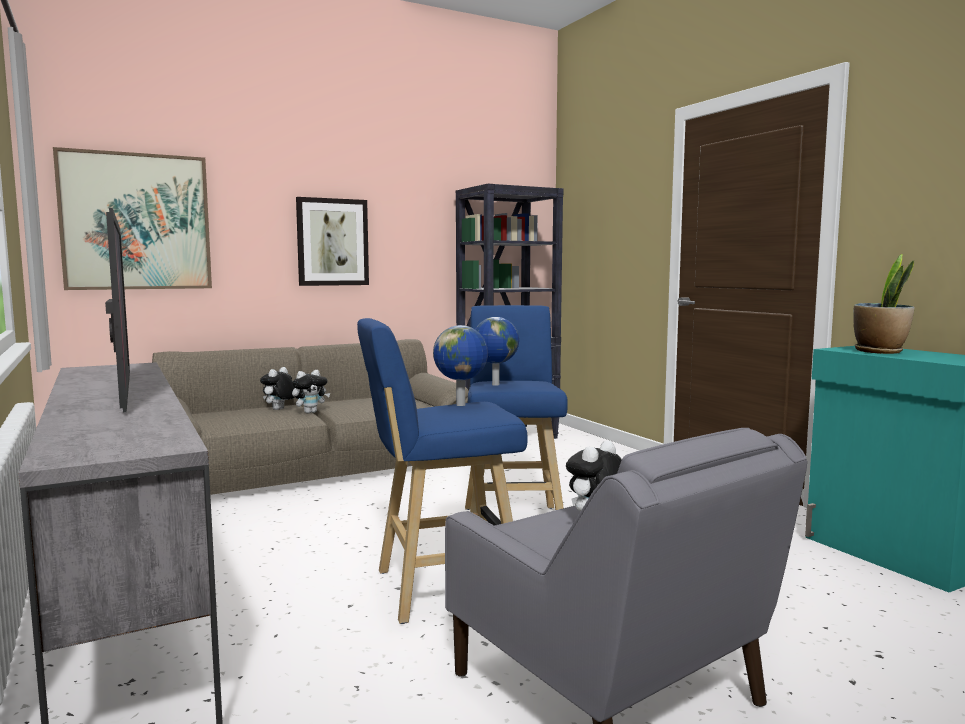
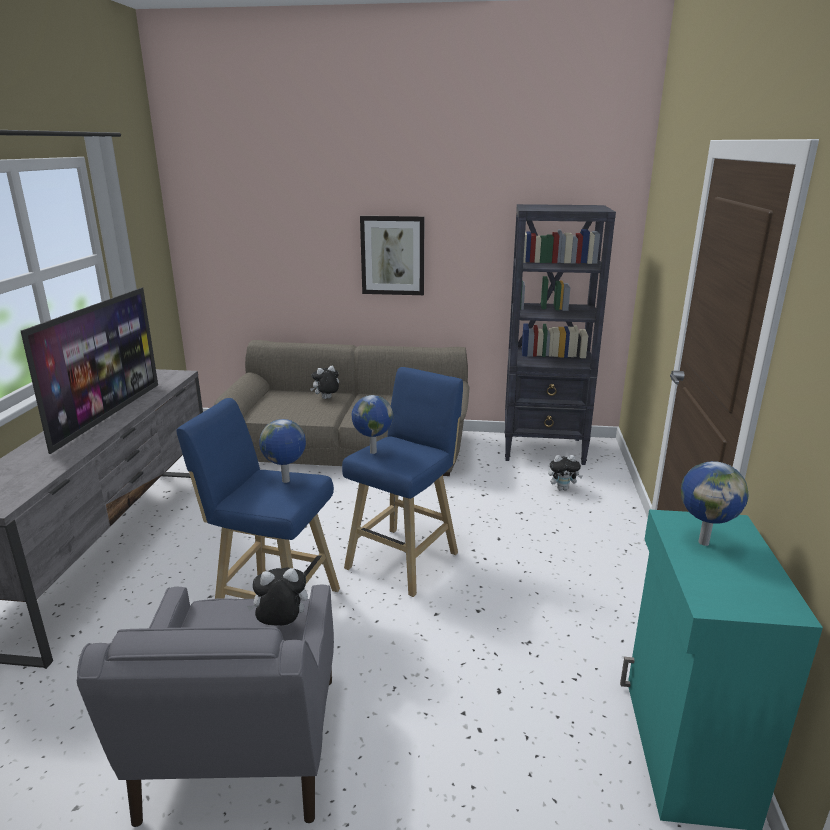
camera: 35 degrees right, 15 degrees up
picture [53,147,212,290] -> none
plush toy [292,370,330,414] -> plush toy moved to [548,455,583,491]
potted plant [853,254,915,354] -> globe [681,461,749,546]

